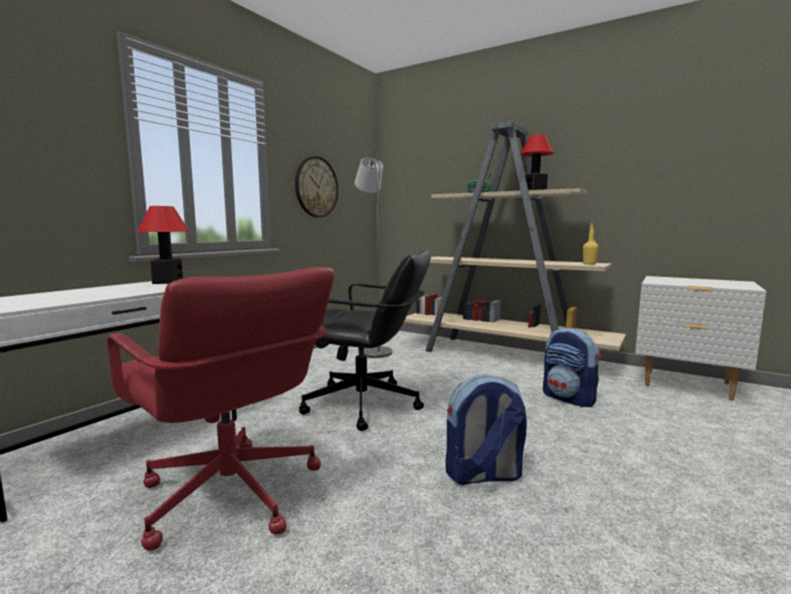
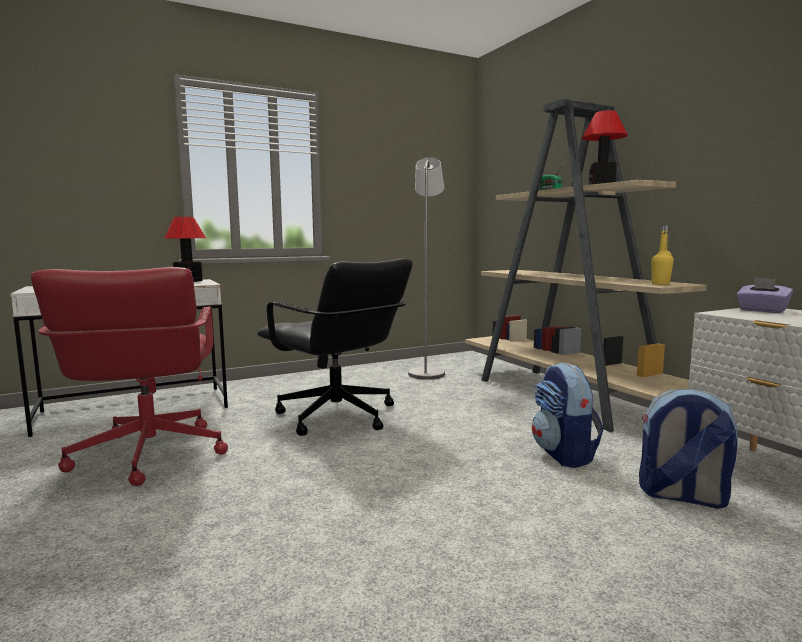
camera: 30 degrees right, 0 degrees up
wall clock [295,156,338,218] -> none
backpack [445,374,527,485] -> backpack moved to [639,388,738,508]
none -> purple tissue box [737,278,793,313]

